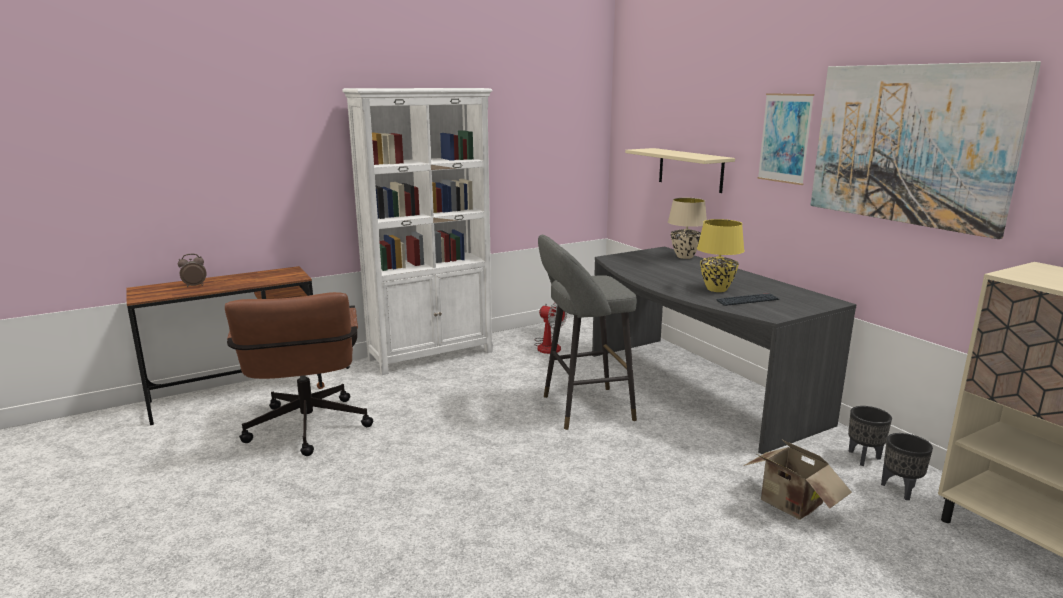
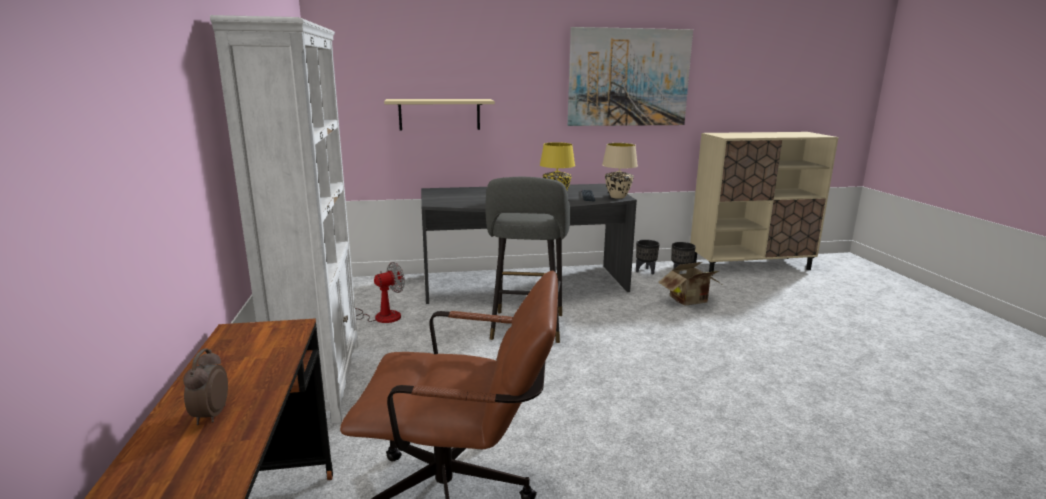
camera: 70 degrees left, 0 degrees up
beige table lamp [668,198,707,259] -> beige table lamp moved to [602,143,638,199]
picture [757,93,814,185] -> none

